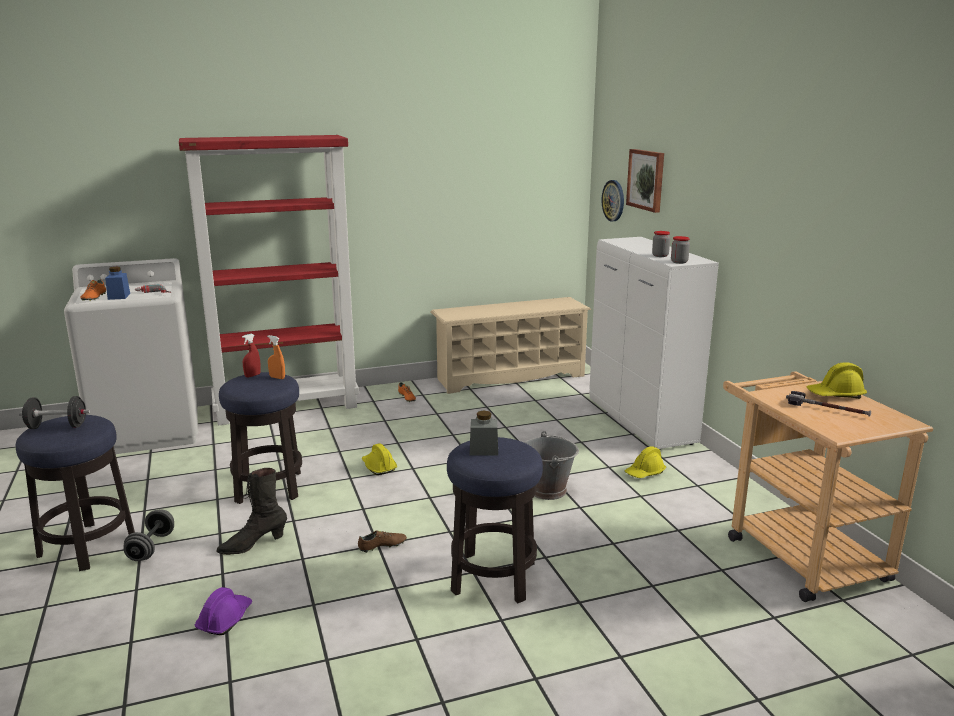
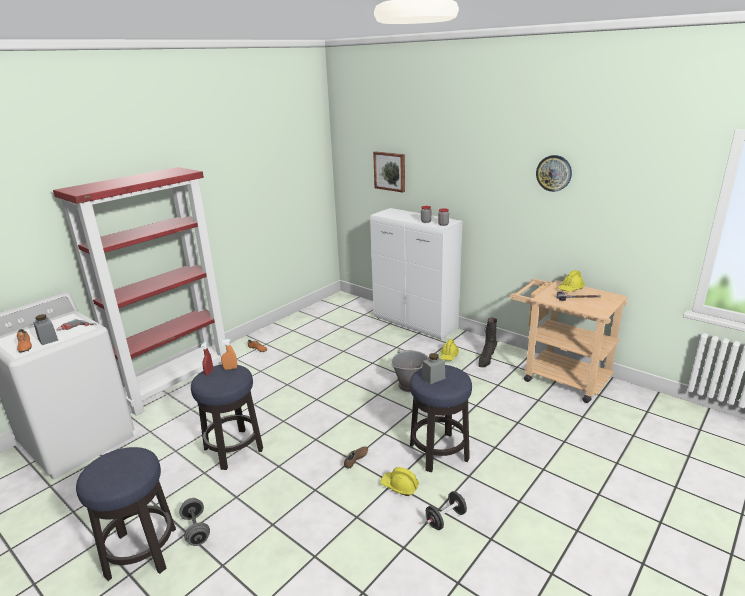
camera: 30 degrees left, 5 degrees up
black dumbbell [19,396,90,429] -> black dumbbell moved to [426,491,467,530]
blue jar [105,267,130,300] -> grey jar [33,314,58,345]
purple hard hat [195,587,252,635] -> none
black boot [216,468,287,555] -> black boot moved to [478,318,497,367]
yellow hard hat [362,444,397,475] -> yellow hard hat moved to [380,467,419,496]
beige shoe rack [430,297,591,394] -> none
wall clock [602,180,624,221] -> wall clock moved to [536,155,572,192]

